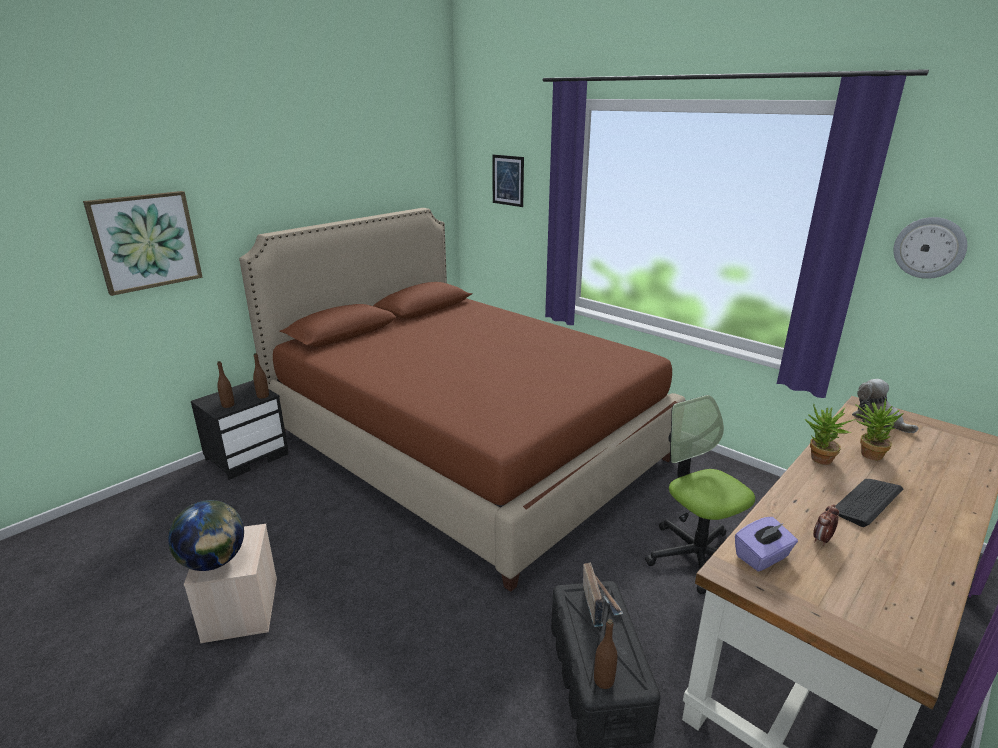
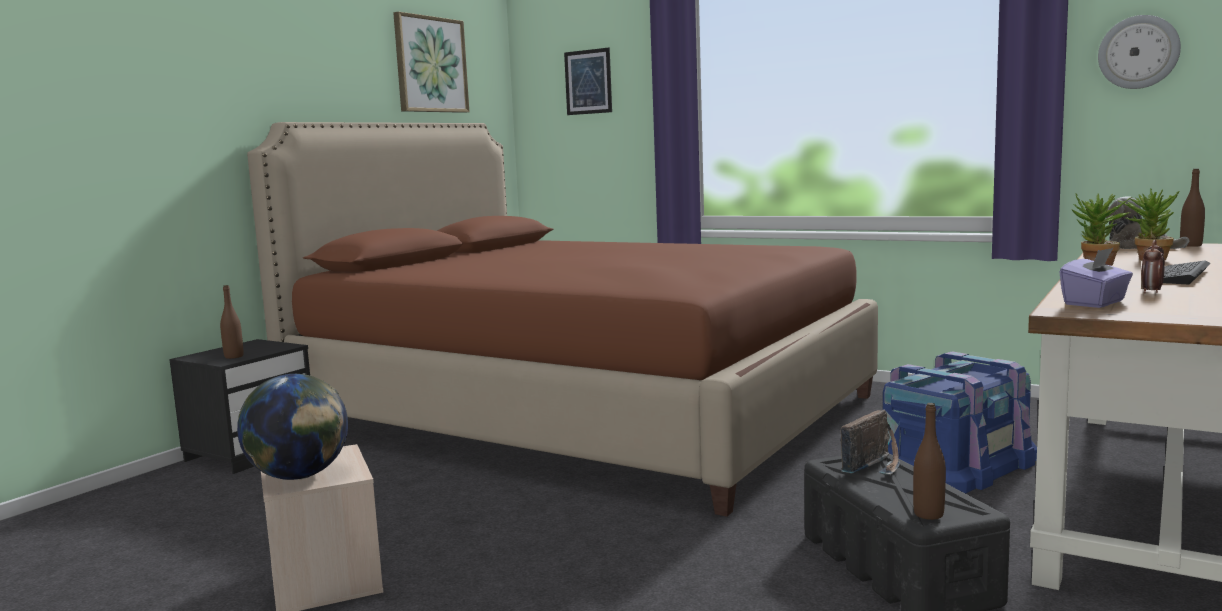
camera: 10 degrees left, 15 degrees down
picture [83,191,203,296] -> picture moved to [393,12,469,113]
brown bottle [253,353,269,399] -> brown bottle moved to [1180,169,1205,247]
radio [583,562,623,627] -> radio turned 60 degrees clockwise [840,410,900,475]
office chair [645,395,755,594] -> blue storage box [883,351,1037,493]

